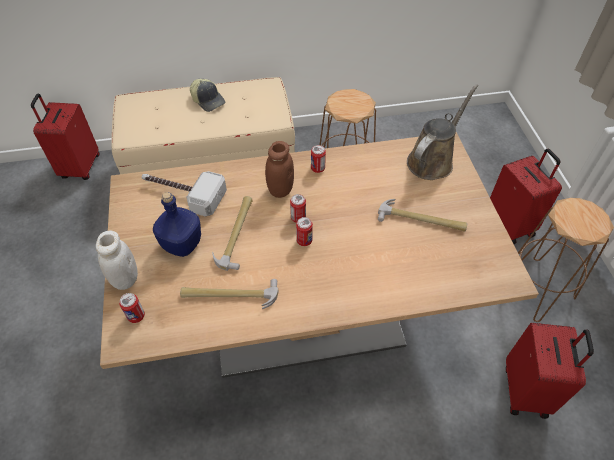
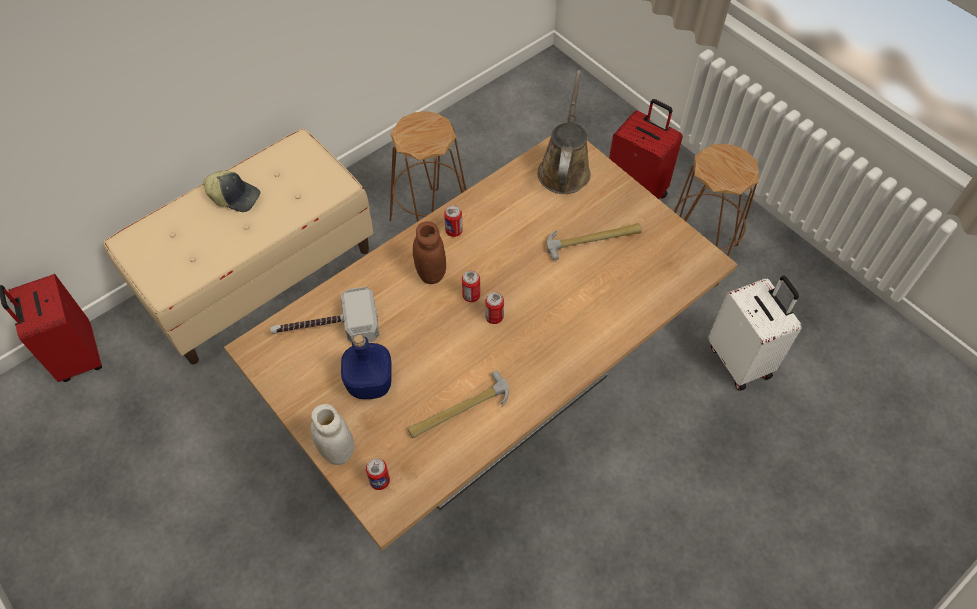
camera: 30 degrees left, 5 degrees up
hammer [212,196,253,271] -> none
red suitcase [506,323,594,419] -> white suitcase [709,276,802,391]

